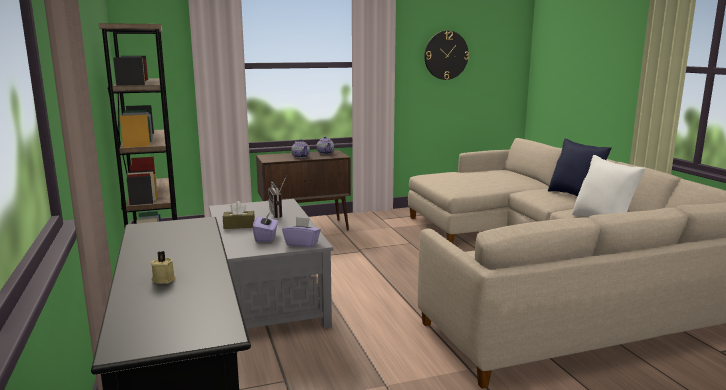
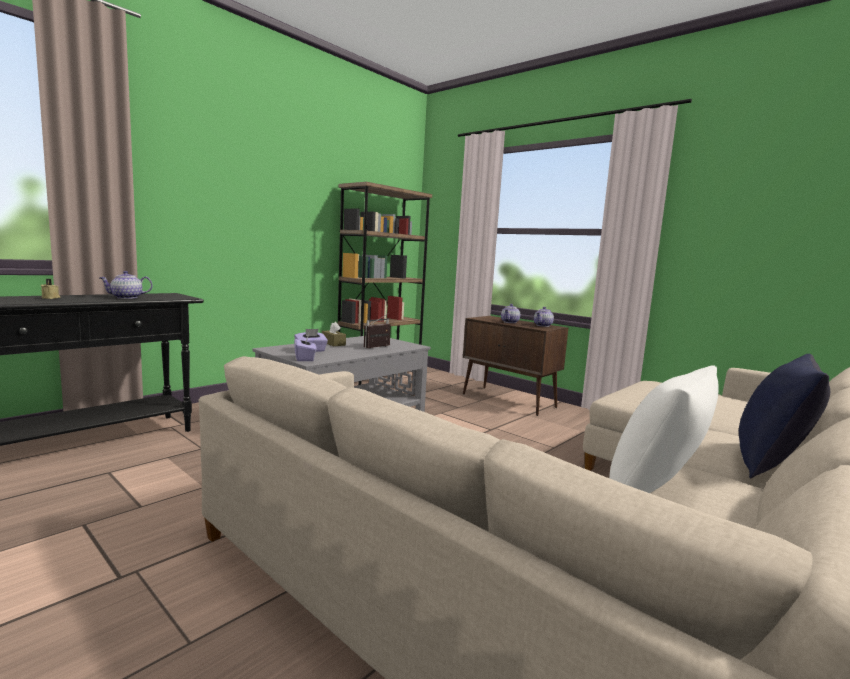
camera: 60 degrees right, 5 degrees down
wall clock [424,31,469,80] -> none
none -> teapot [99,271,153,299]

